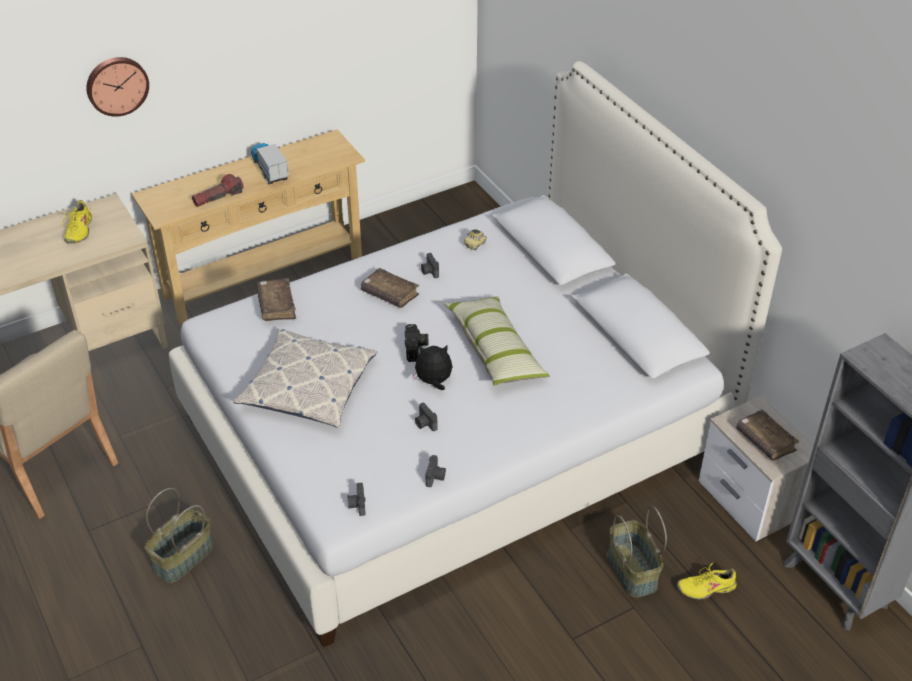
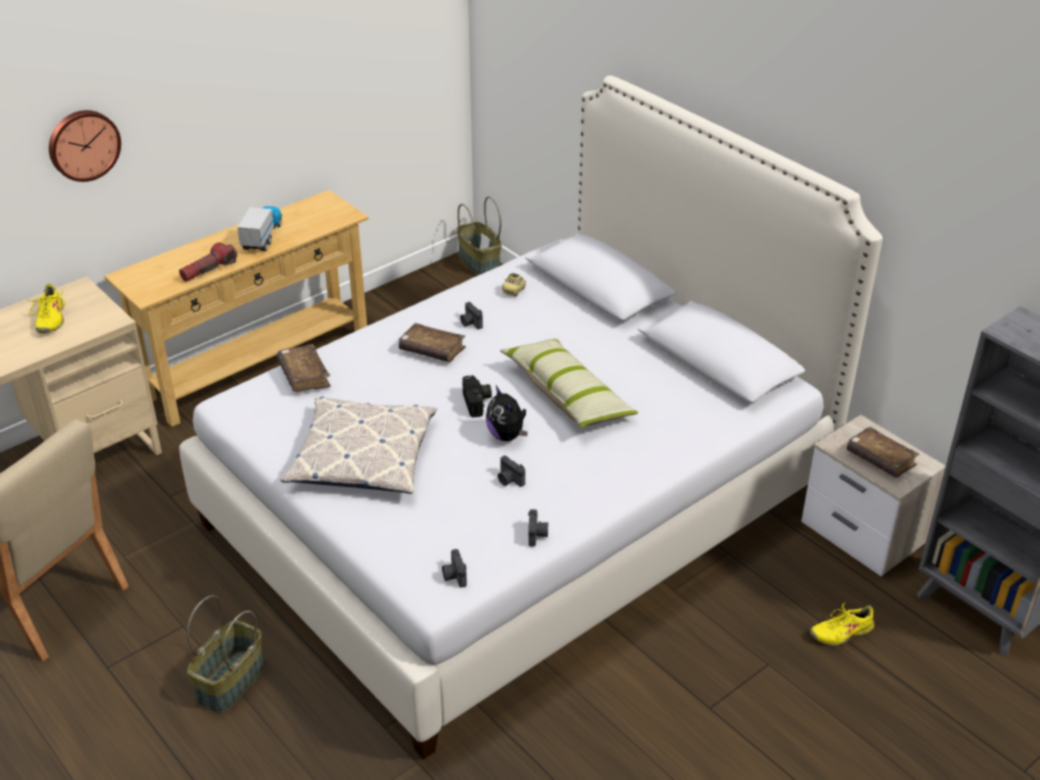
camera: 10 degrees left, 5 degrees down
toy truck [251,143,289,185] -> toy truck turned 45 degrees clockwise [237,206,282,251]
plush toy [412,346,452,390] -> plush toy turned 105 degrees counterclockwise [486,386,528,441]
basket [608,506,667,598] -> basket moved to [457,197,502,276]

